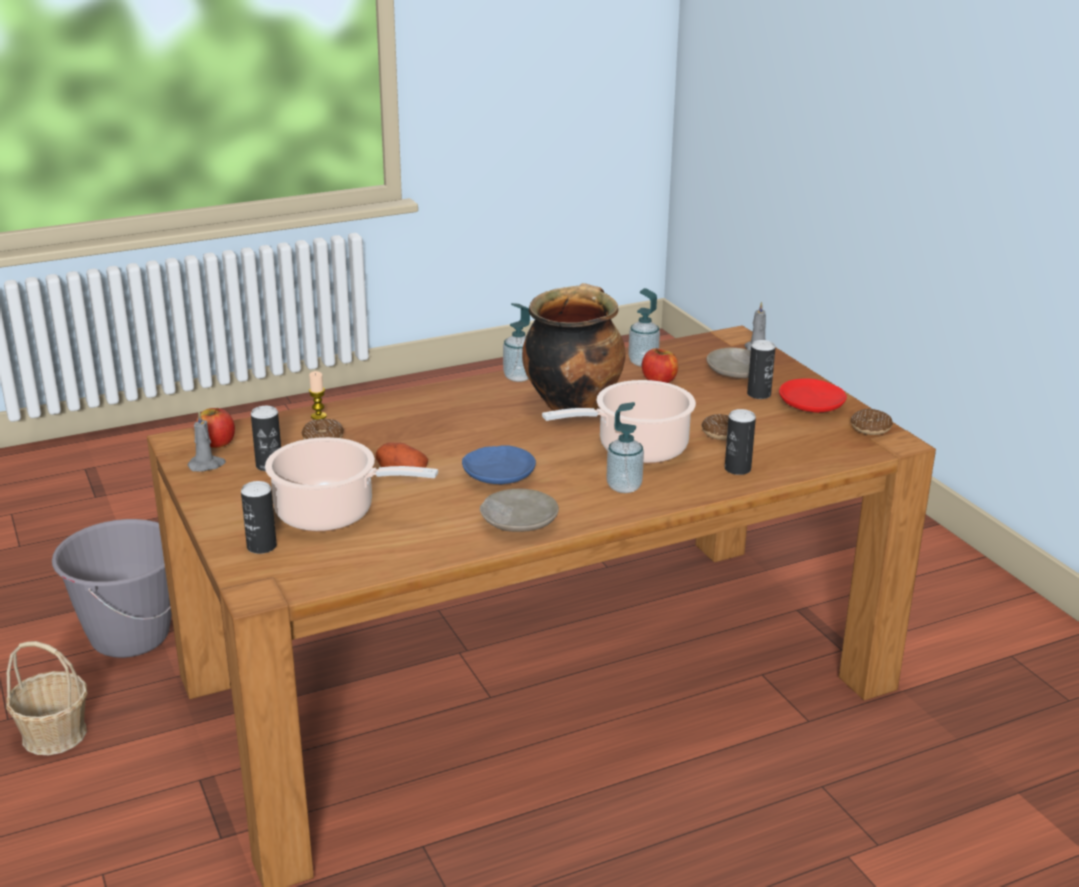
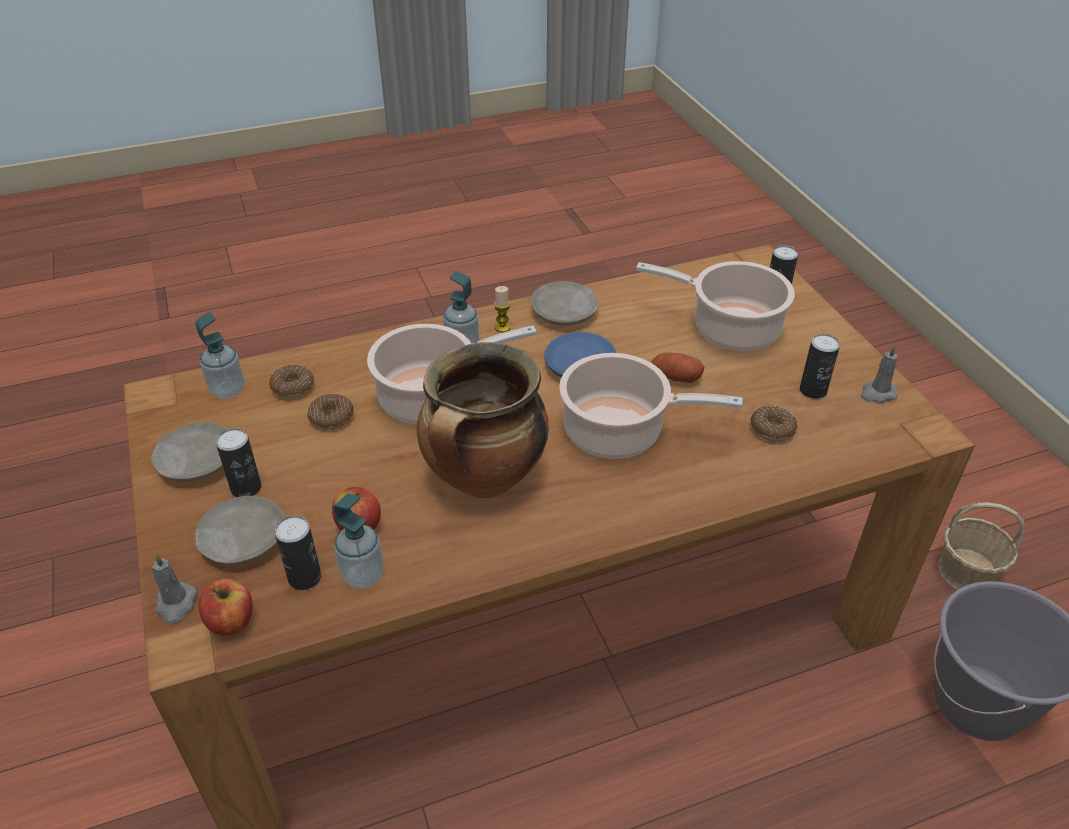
camera: 175 degrees left, 15 degrees up
apple [196,408,235,448] -> apple moved to [199,578,253,636]
candle [309,371,327,420] -> candle moved to [494,286,511,332]
soap dispenser [503,303,530,382] -> soap dispenser moved to [196,312,244,399]
can [725,409,756,475] -> can moved to [275,516,321,590]
red plate [779,378,847,413] -> beige plate [151,422,227,482]
donut [851,408,893,435] -> donut moved to [269,365,314,399]
none -> cooking pot [559,353,743,459]

